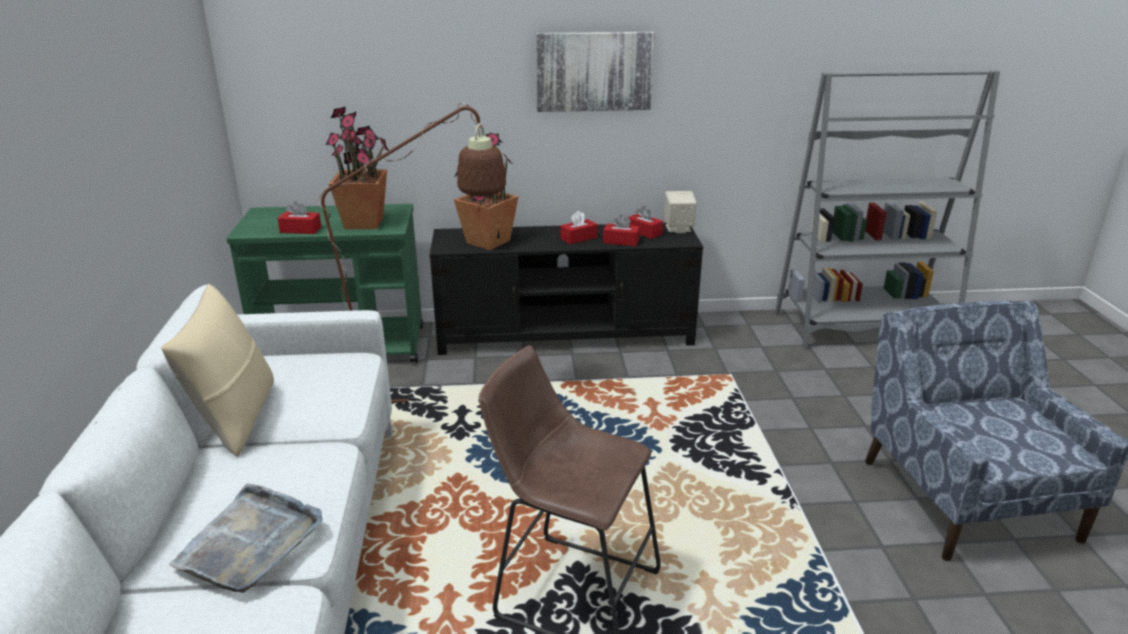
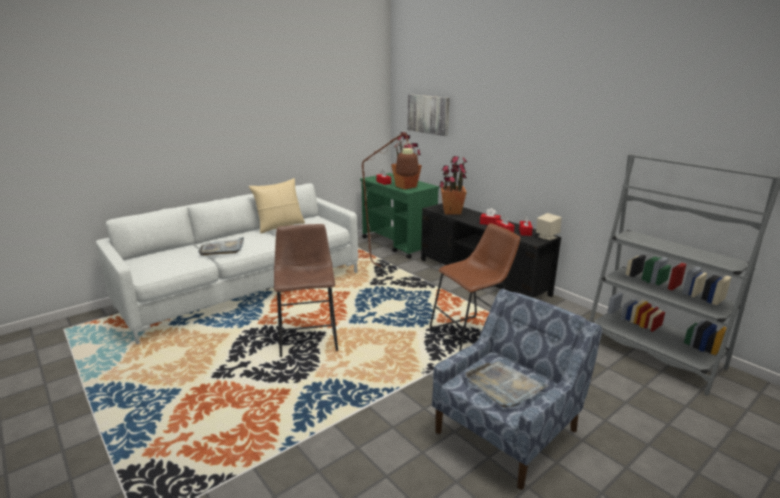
camera: 55 degrees right, 5 degrees down
picture [536,32,655,112] -> picture moved to [407,94,449,136]
none -> brown stool [430,223,520,351]
none -> grey tray [464,361,549,408]

